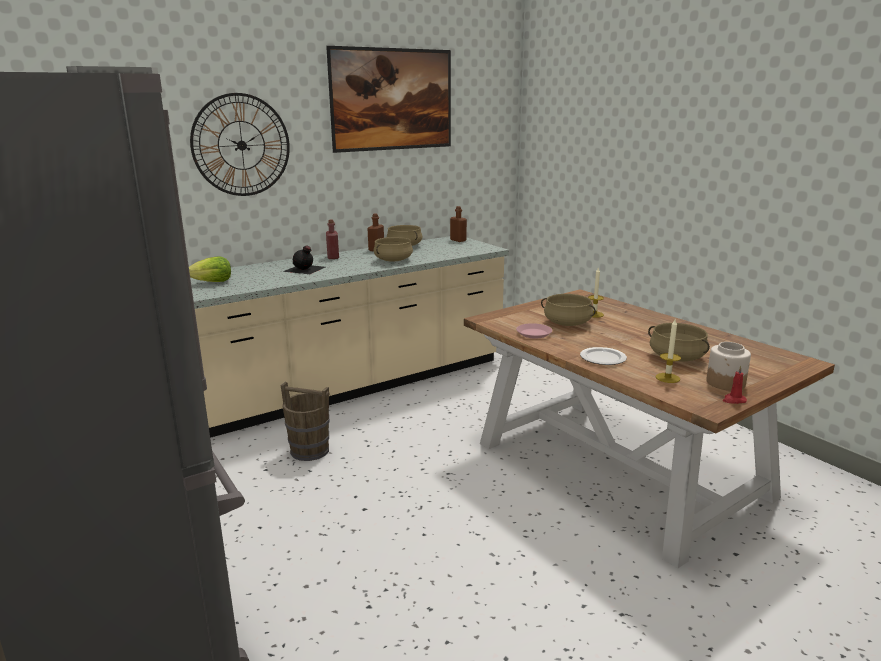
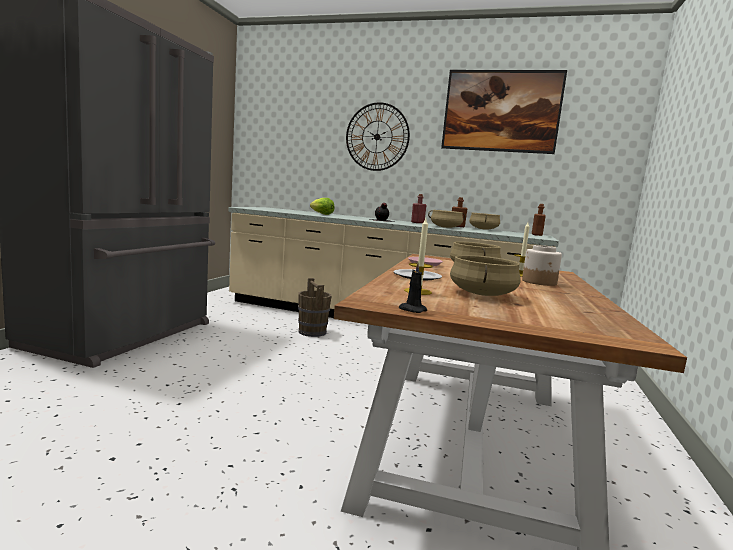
camera: 50 degrees right, 10 degrees down
jar [706,342,751,391] -> jar moved to [522,245,562,286]
red candle [723,366,747,404] -> black candle [399,262,427,313]

